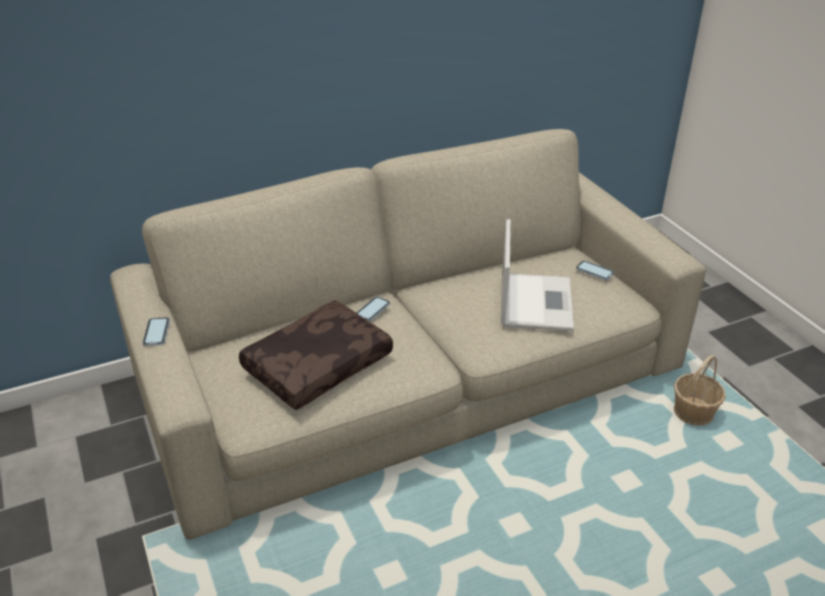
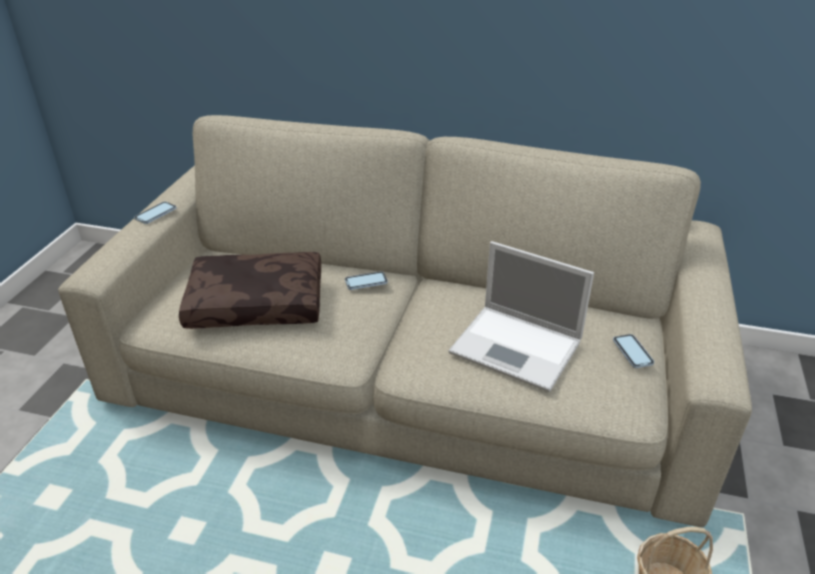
camera: 40 degrees right, 0 degrees up
laptop [501,219,574,331] -> laptop turned 75 degrees clockwise [449,241,594,392]

